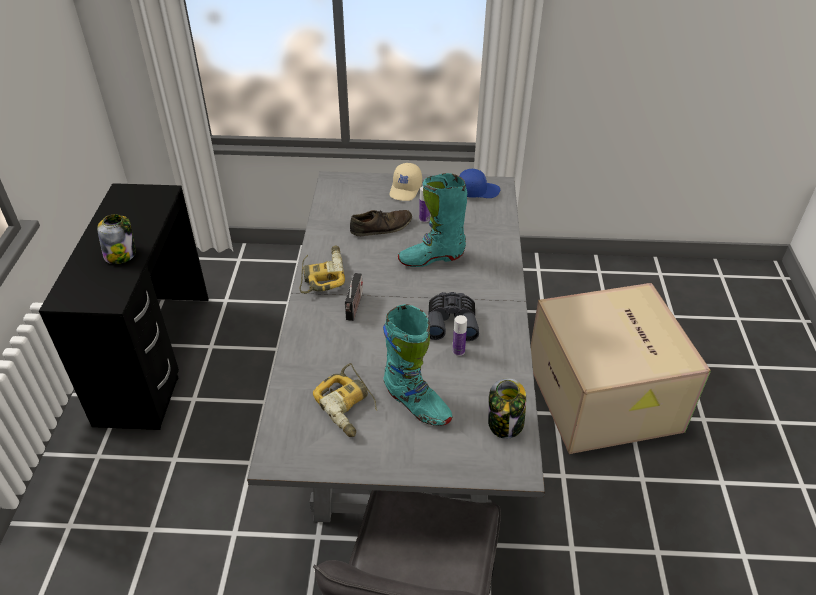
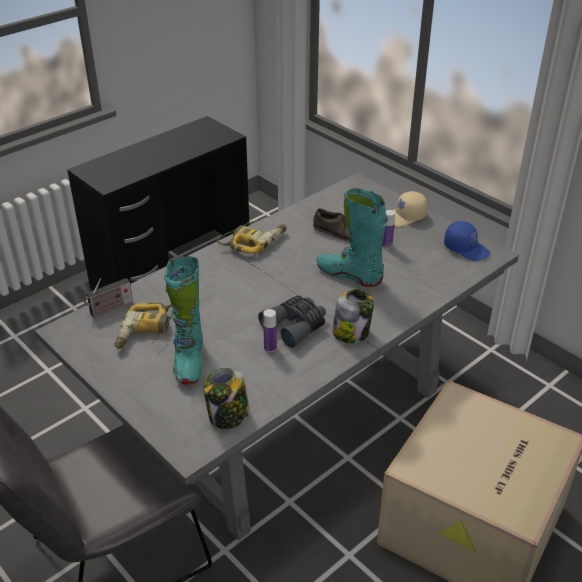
camera: 45 degrees right, 5 degrees down
jar [97,214,136,264] -> jar moved to [332,289,374,343]
radio [345,273,363,321] -> radio moved to [84,278,133,317]

